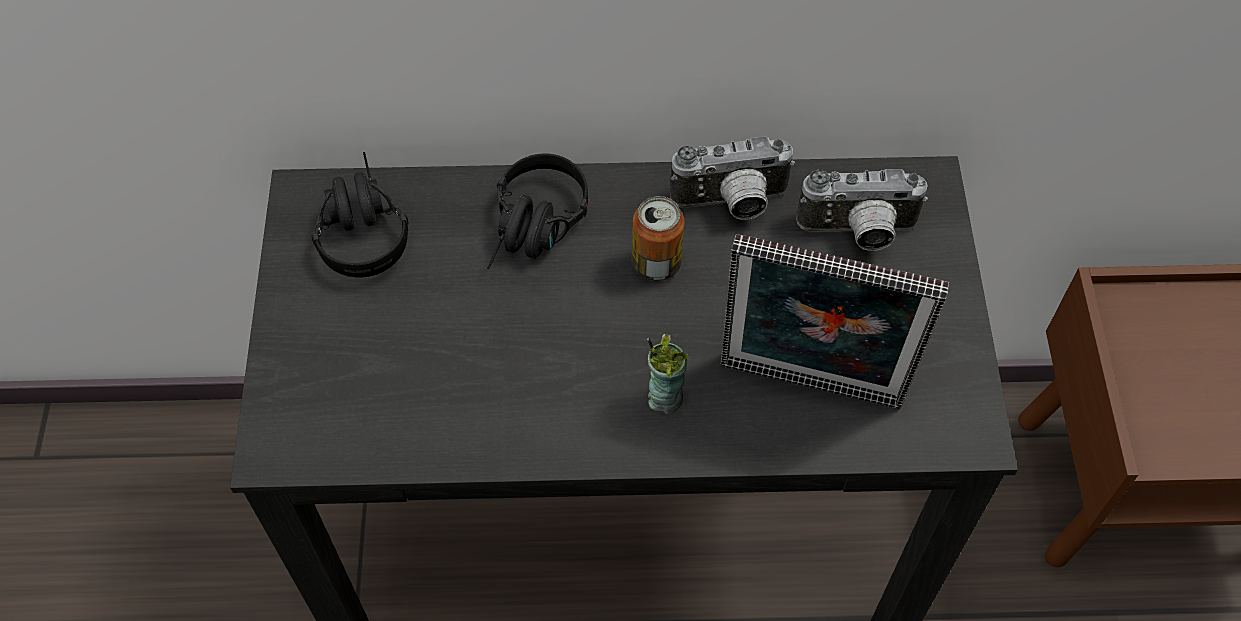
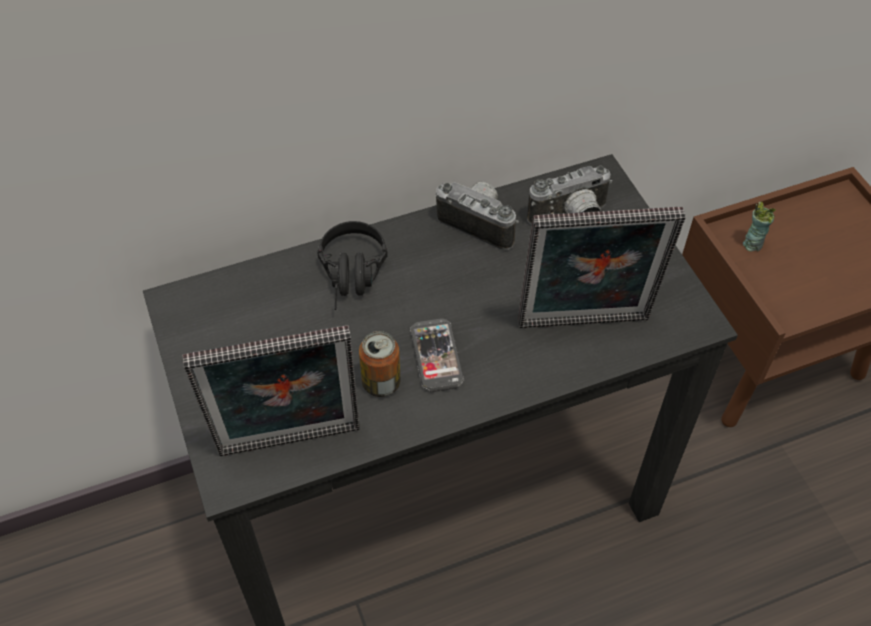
camera: 20 degrees left, 5 degrees down
black headphones [311,152,408,278] -> none
can [632,196,685,281] -> can moved to [359,331,401,397]
cup [647,334,689,414] -> cup moved to [743,201,776,251]
camera [670,136,795,220] -> camera turned 120 degrees counterclockwise [436,181,519,250]
none -> picture frame [183,325,360,456]
none -> phone [410,318,464,392]

